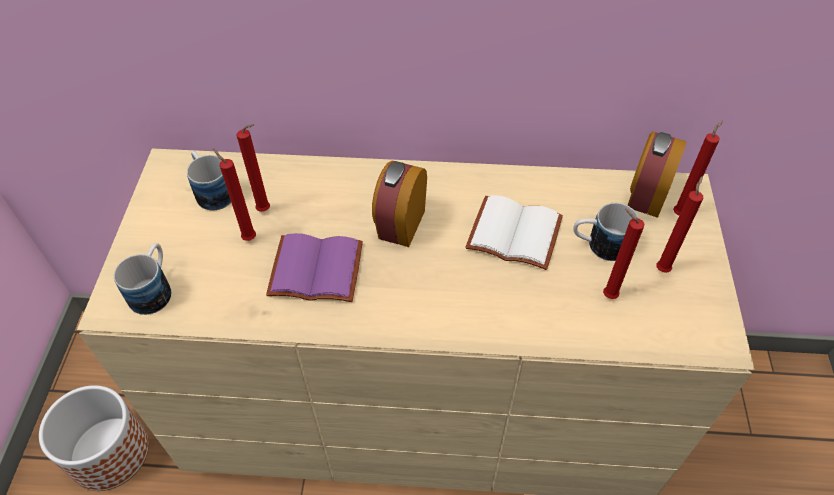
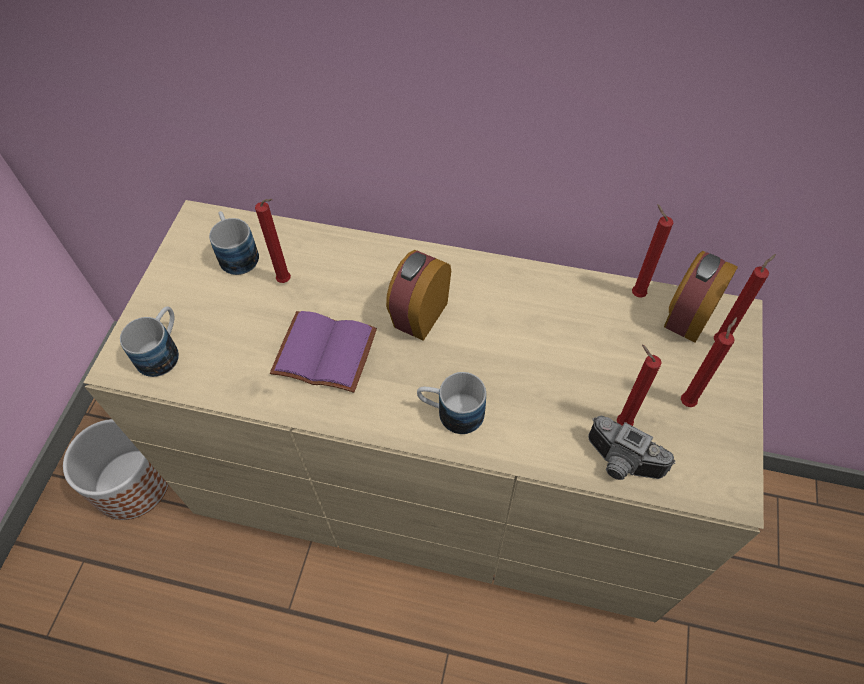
camera: 10 degrees right, 5 degrees up
red candle [213,148,256,241] -> red candle moved to [632,204,673,297]
white book [465,195,563,270] -> none
mug [573,203,639,261] -> mug moved to [417,372,486,434]
none -> camera [588,416,675,480]

